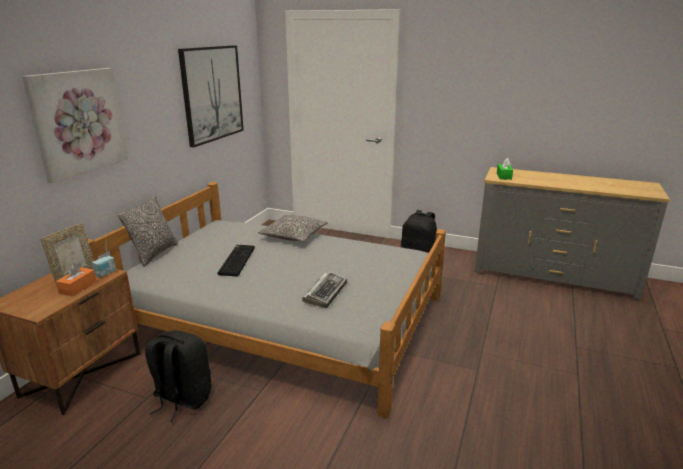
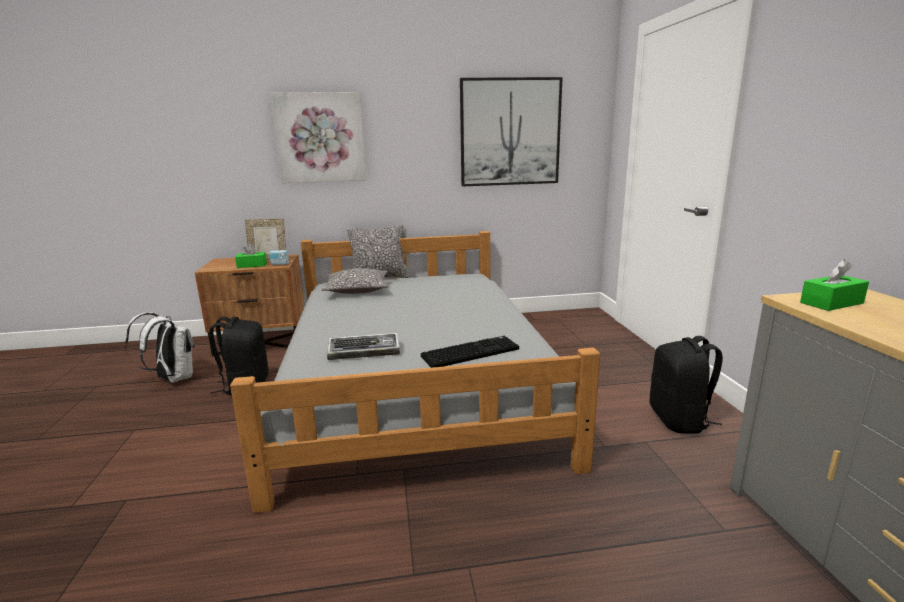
camera: 60 degrees right, 5 degrees down
orange tissue box [56,263,97,296] -> green tissue box [235,243,267,268]
keyboard [218,245,255,277] -> keyboard moved to [421,336,519,368]
pillow [258,215,328,242] -> pillow moved to [321,268,388,294]
none -> white backpack [125,312,195,383]

